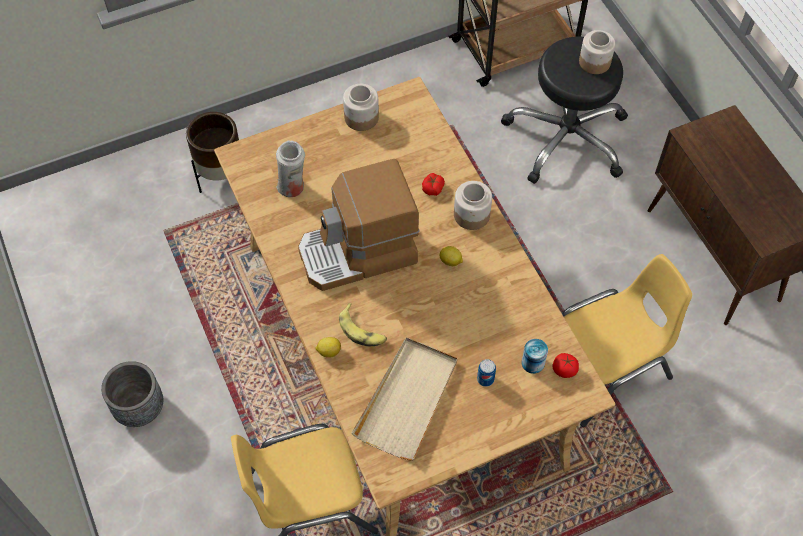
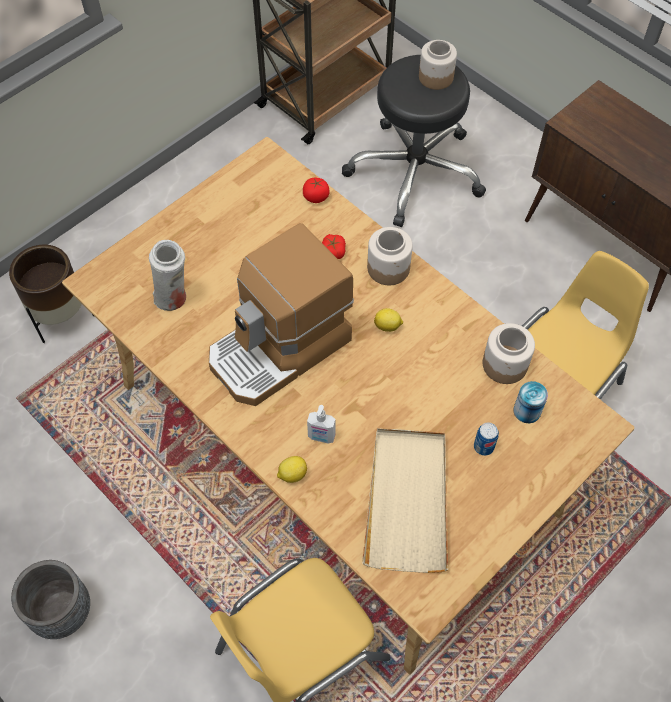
camera: 20 degrees left, 0 degrees up
banana [339,303,387,346] -> soap dispenser [307,405,335,443]
jar [343,84,379,131] -> jar moved to [483,323,535,384]
tomato [553,353,579,378] -> tomato moved to [303,178,330,203]

